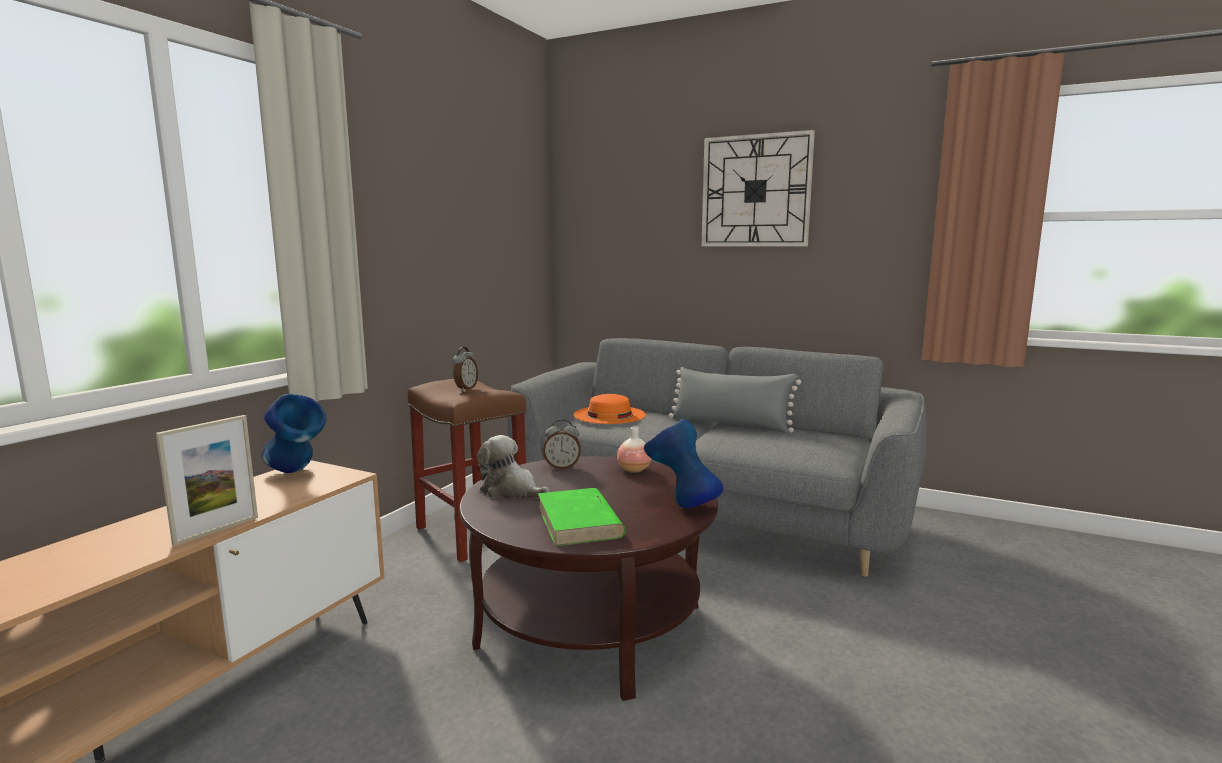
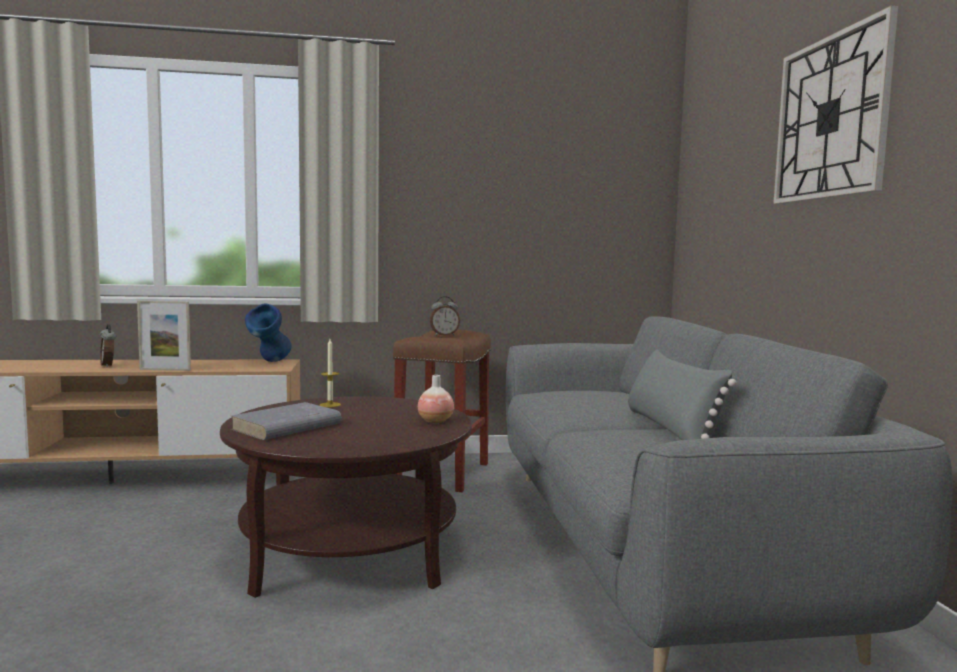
camera: 55 degrees right, 5 degrees down
plush toy [477,435,549,499] -> candle [320,339,341,407]
green book [538,488,626,546] -> grey book [231,402,342,440]
alarm clock [543,419,581,469] -> alarm clock moved to [100,324,117,367]
orange hat [574,394,646,424] -> none
blue vase [644,419,724,508] -> none

